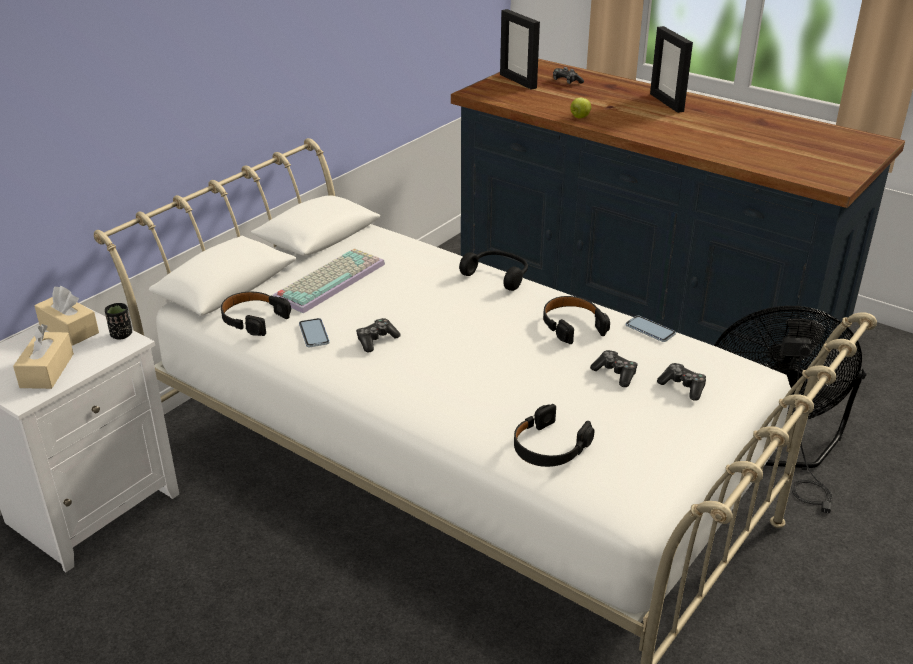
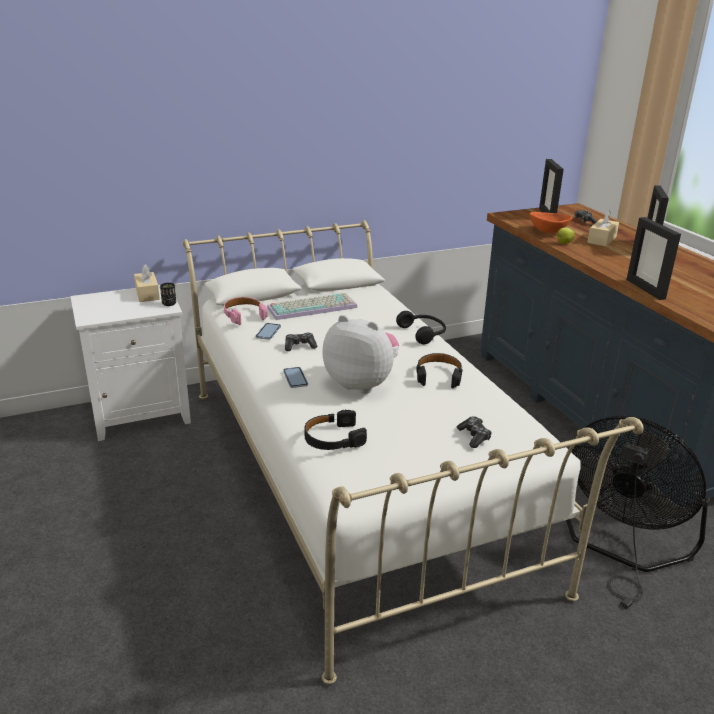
camera: 30 degrees right, 5 degrees down
beige tissue box [13,324,74,389] -> beige tissue box moved to [587,210,619,246]
black headphones [221,292,291,336] -> pink headphones [224,297,268,325]
game controller [590,350,638,387] -> none
phone [625,315,676,342] -> phone moved to [283,367,308,388]
none -> plush toy [323,315,399,394]
none -> orange bowl [529,212,572,233]
none -> picture frame [626,217,681,300]

